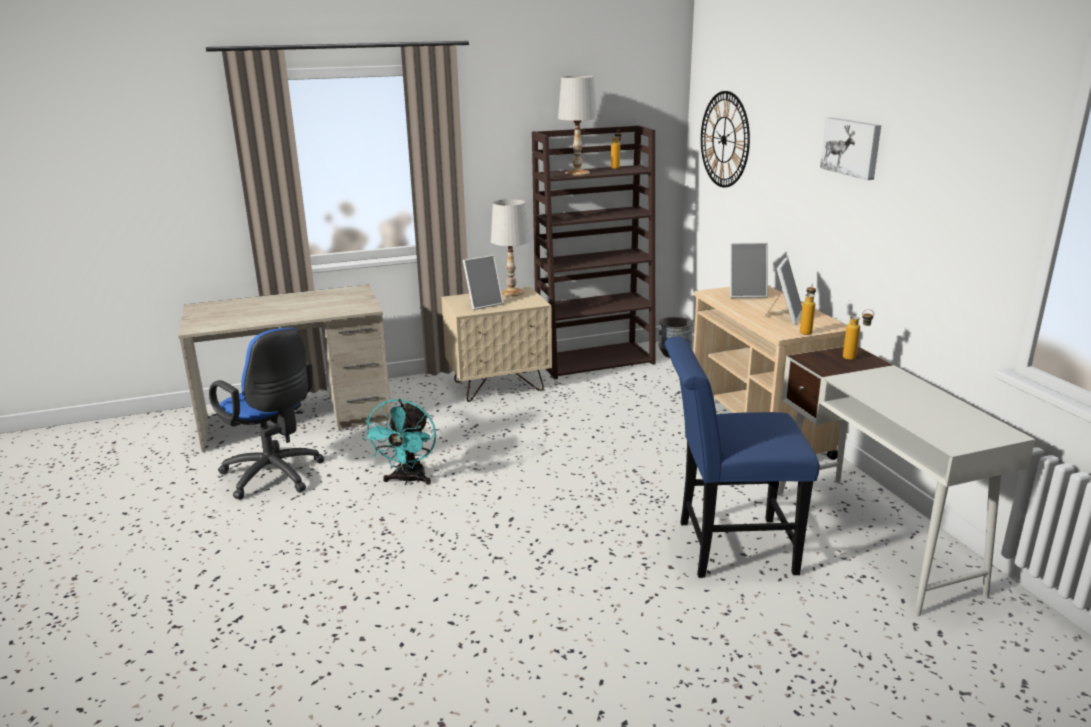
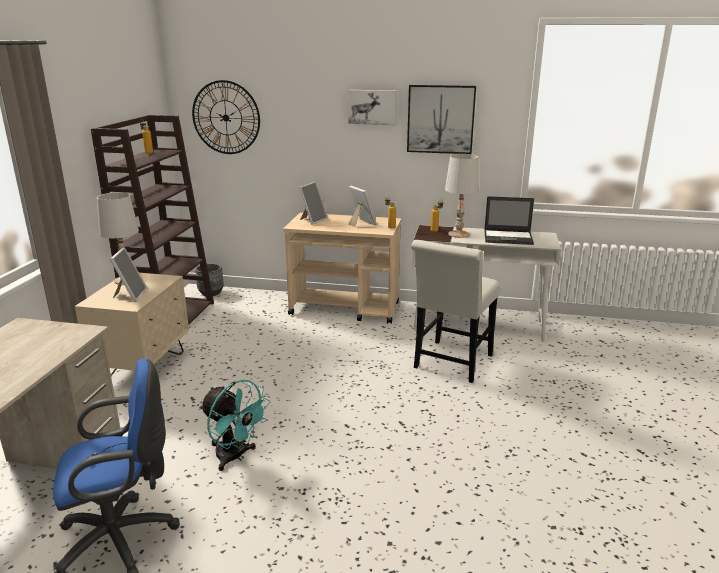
camera: 60 degrees left, 0 degrees up
white table lamp [558,76,597,175] -> white table lamp moved to [445,154,479,238]
blue chair [665,337,820,578] -> white chair [411,240,500,383]
none -> picture [407,85,476,154]
none -> laptop [484,196,534,245]

